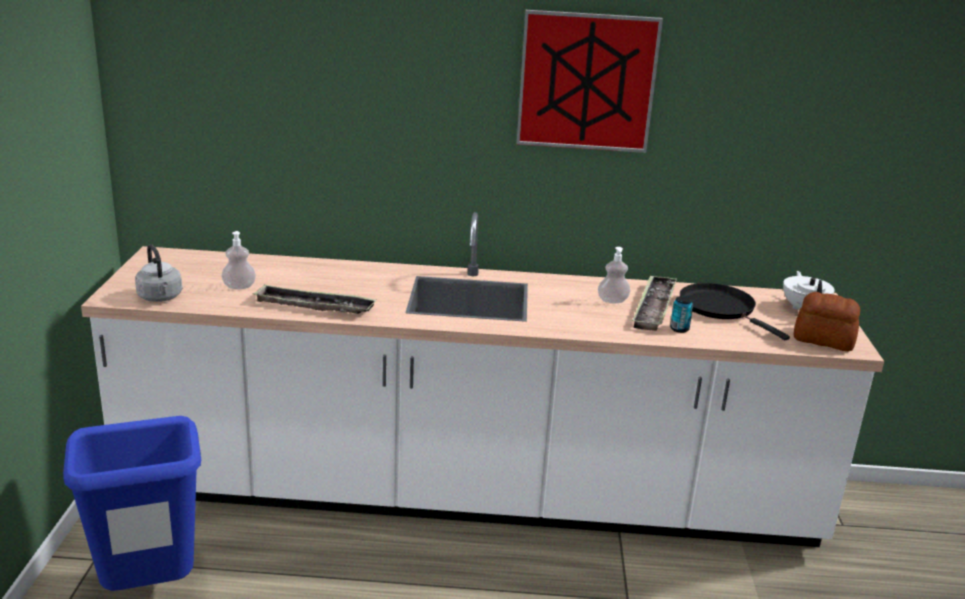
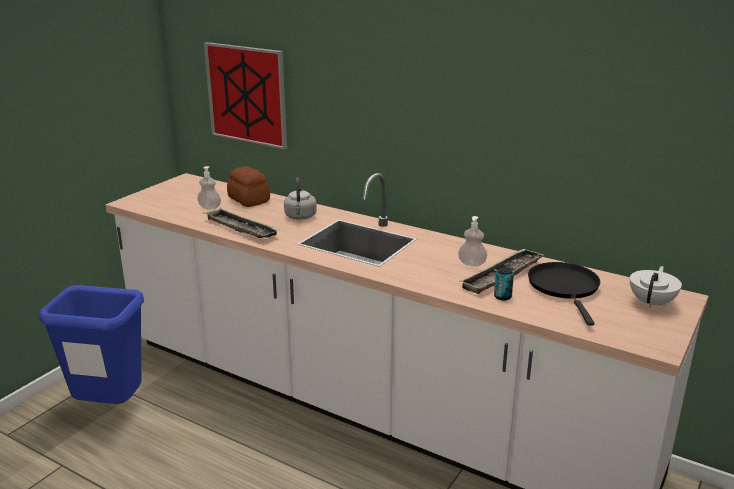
camera: 30 degrees right, 0 degrees up
grey kettle [135,244,182,302] -> grey kettle moved to [284,177,317,220]
picture [516,10,663,153] -> picture moved to [204,42,287,149]
bread [793,292,860,351] -> bread moved to [227,166,270,207]

